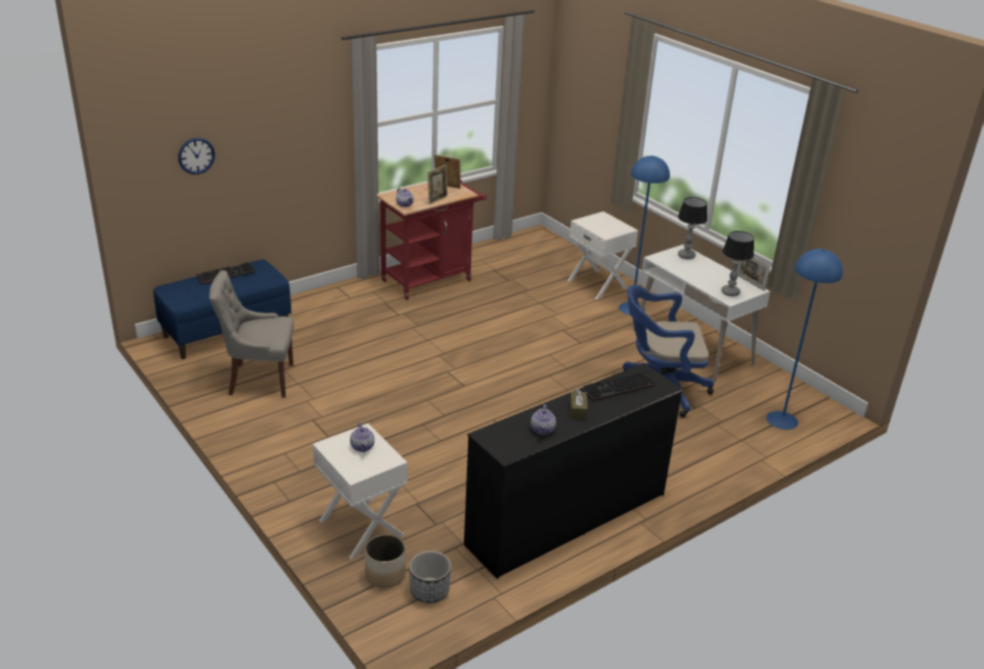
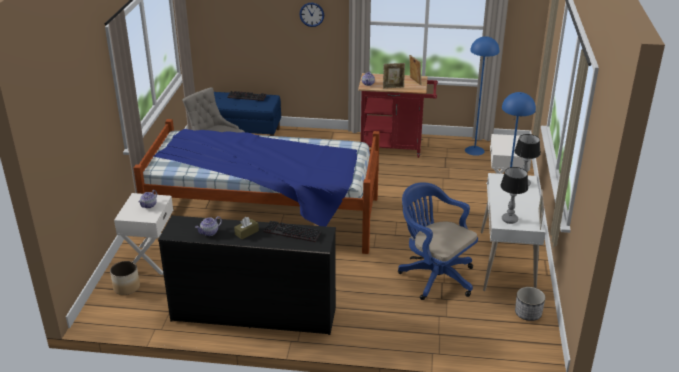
camera: 45 degrees right, 0 degrees up
wall clock [178,138,215,174] -> wall clock moved to [299,3,324,27]
planter [409,551,451,603] -> planter moved to [515,287,545,321]
blue floor lamp [766,249,843,430] -> blue floor lamp moved to [465,36,499,156]
none -> bed [134,119,380,254]

